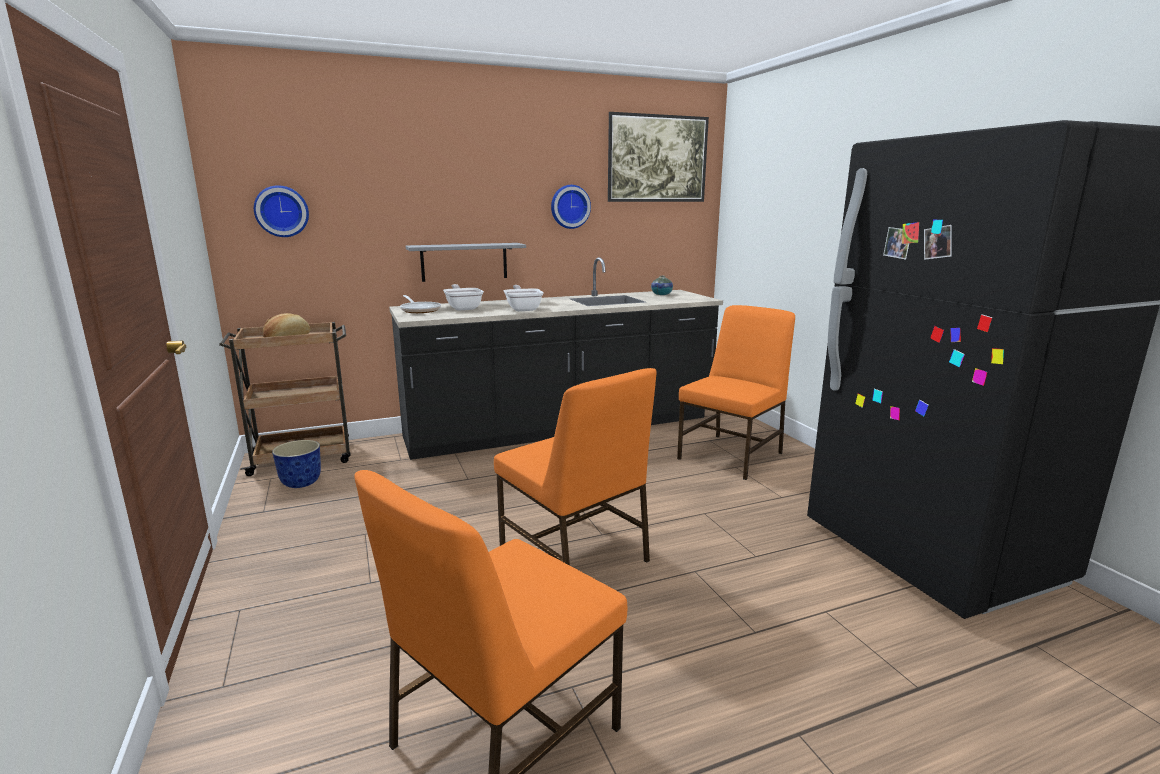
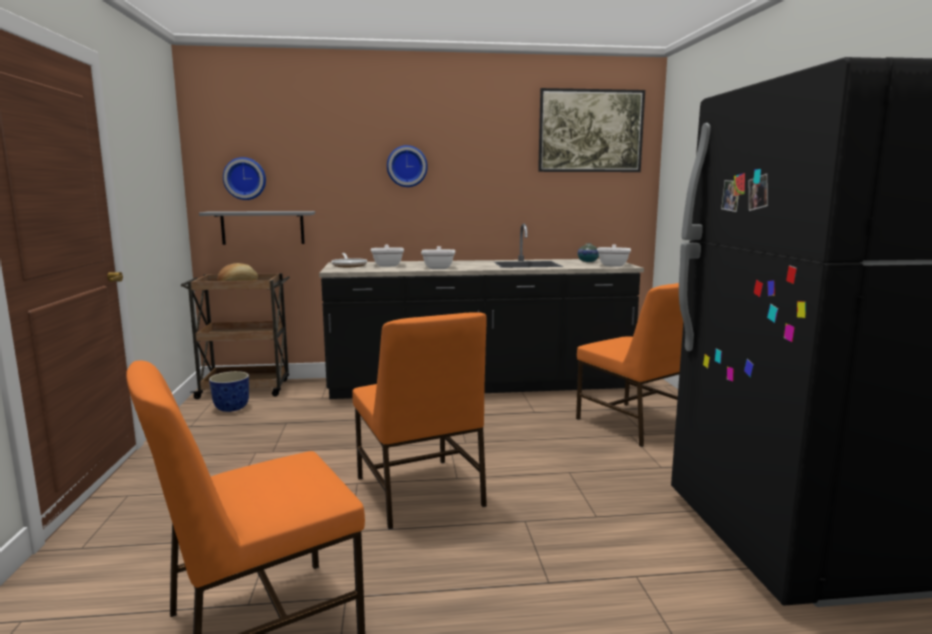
camera: 15 degrees right, 5 degrees down
grey shelf [406,243,526,282] -> grey shelf moved to [199,211,315,245]
wall clock [551,185,591,229] -> wall clock moved to [387,145,428,187]
orange chair [677,305,795,480] -> orange chair turned 90 degrees clockwise [576,283,683,447]
none -> frying pan [597,245,631,267]

